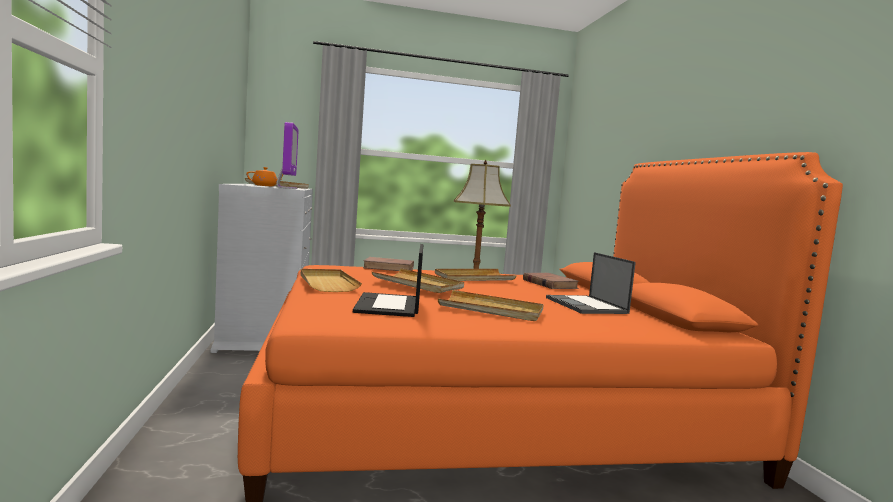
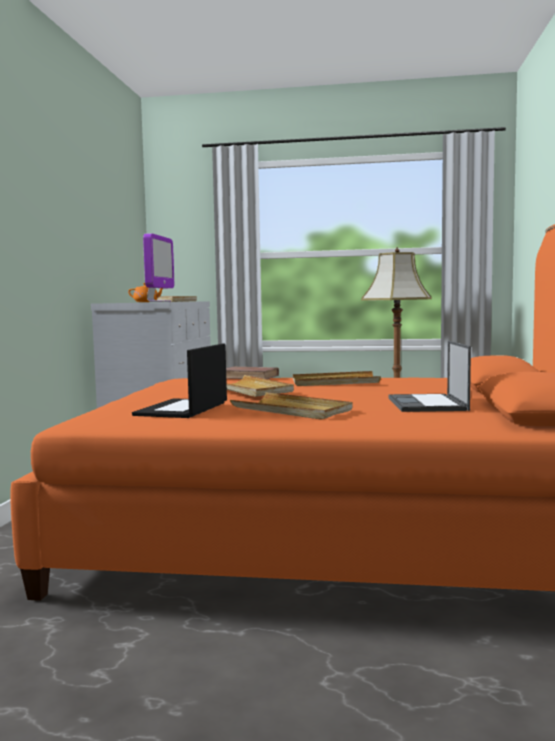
camera: 20 degrees right, 0 degrees up
beige tray [301,269,362,292] -> none
brown book [523,273,579,289] -> none

